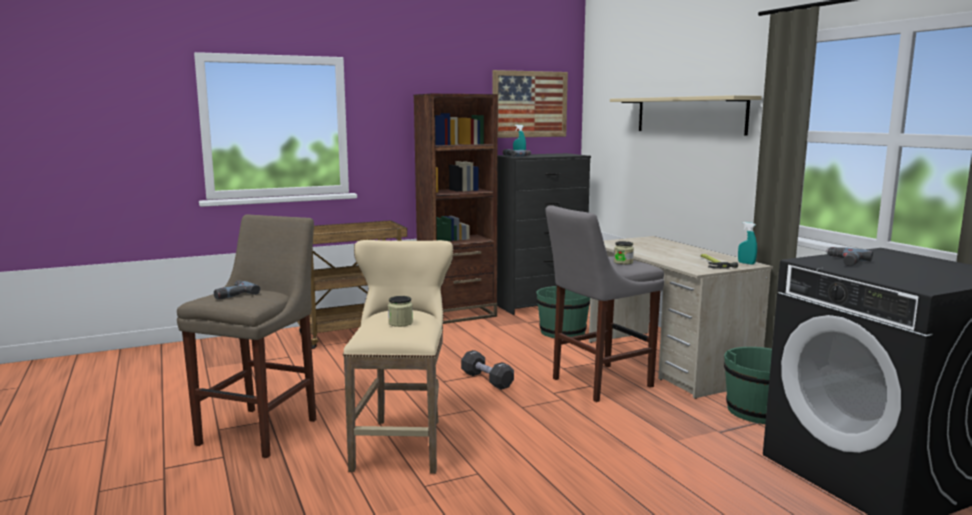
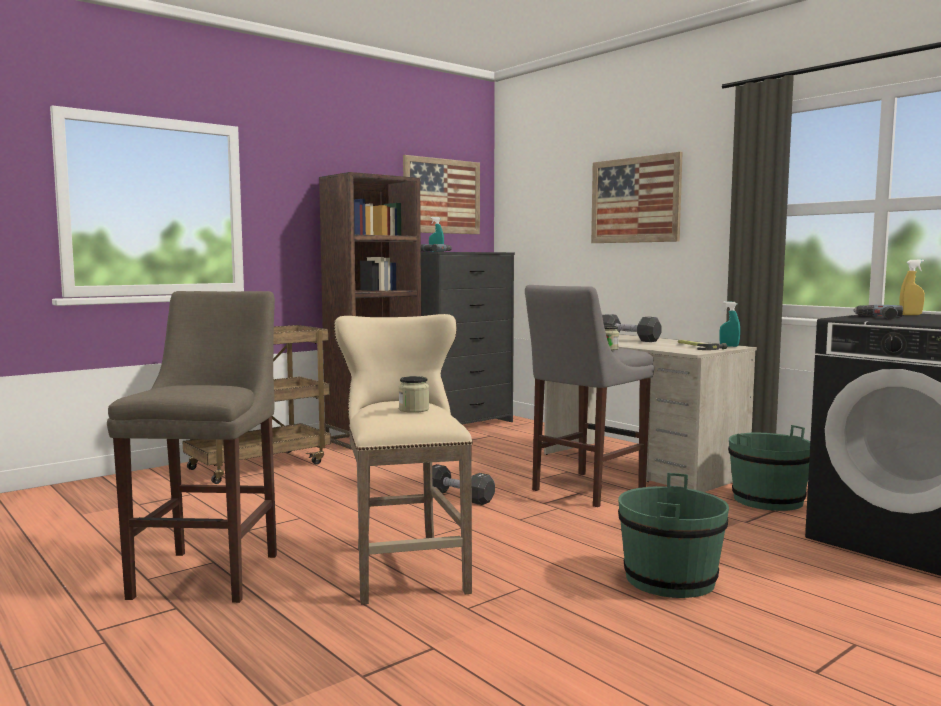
camera: 15 degrees left, 5 degrees down
power drill [214,280,260,299] -> none
green bucket [536,286,590,338] -> green bucket moved to [618,473,729,598]
beige shelf [610,95,762,136] -> picture [591,152,682,243]
none -> black dumbbell [602,314,662,342]
none -> yellow spray bottle [899,260,925,315]

